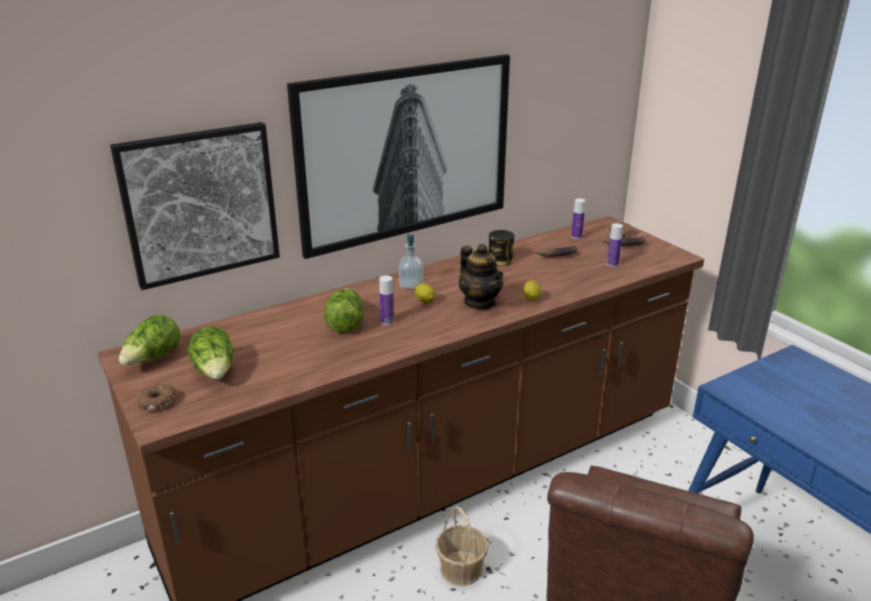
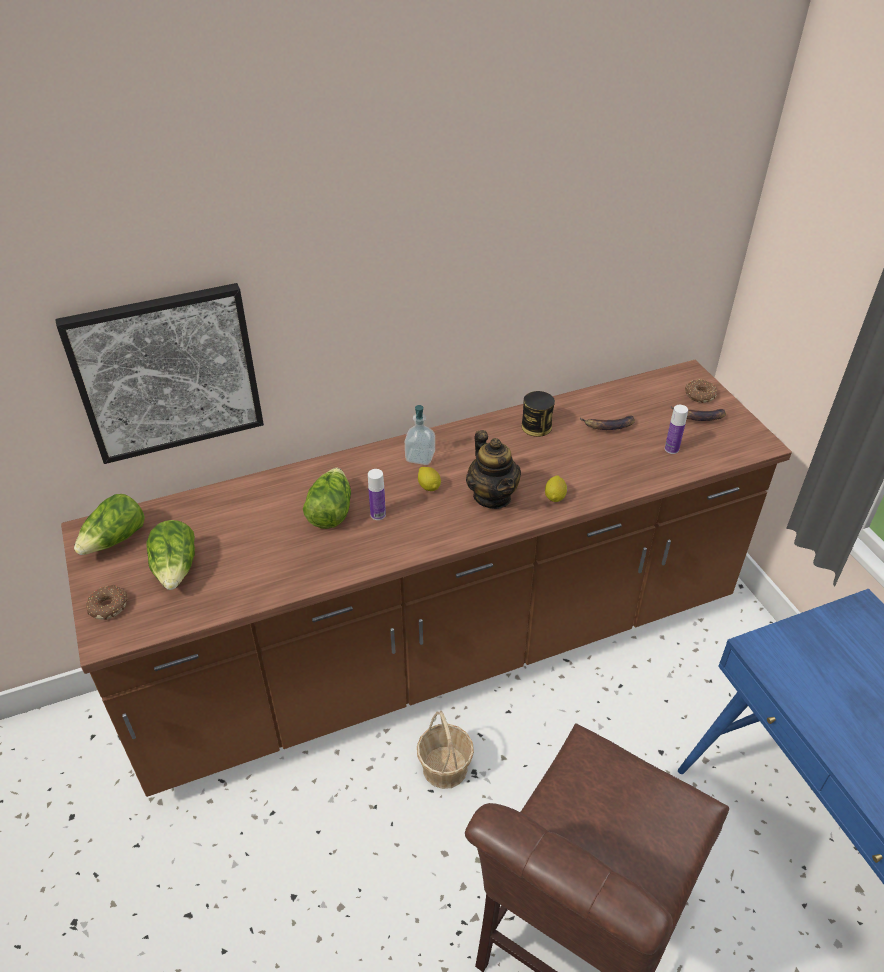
camera: 10 degrees right, 15 degrees up
picture [287,54,510,259] -> none
bottle [571,198,585,239] -> none

